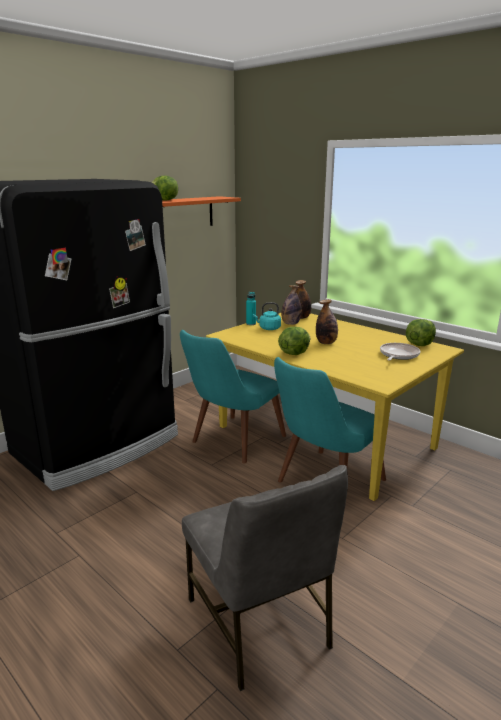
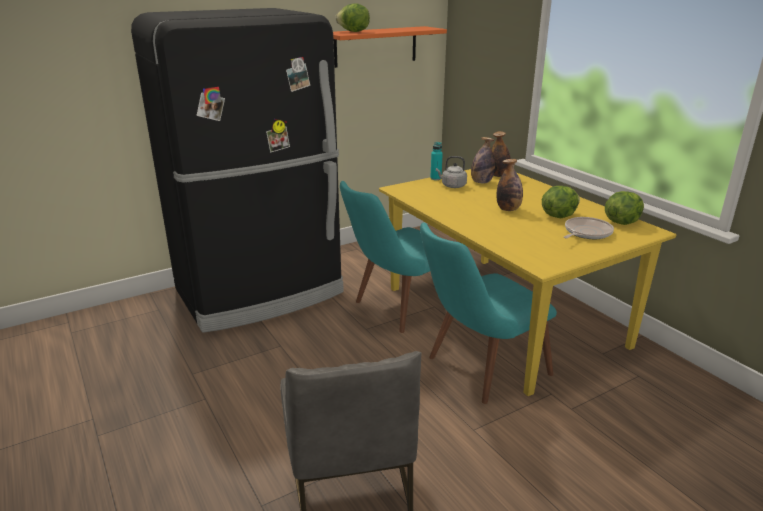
camera: 15 degrees right, 5 degrees up
turquoise kettle [253,302,281,330] -> grey kettle [436,156,467,188]
lettuce [278,327,310,355] -> lettuce moved to [542,186,580,218]

